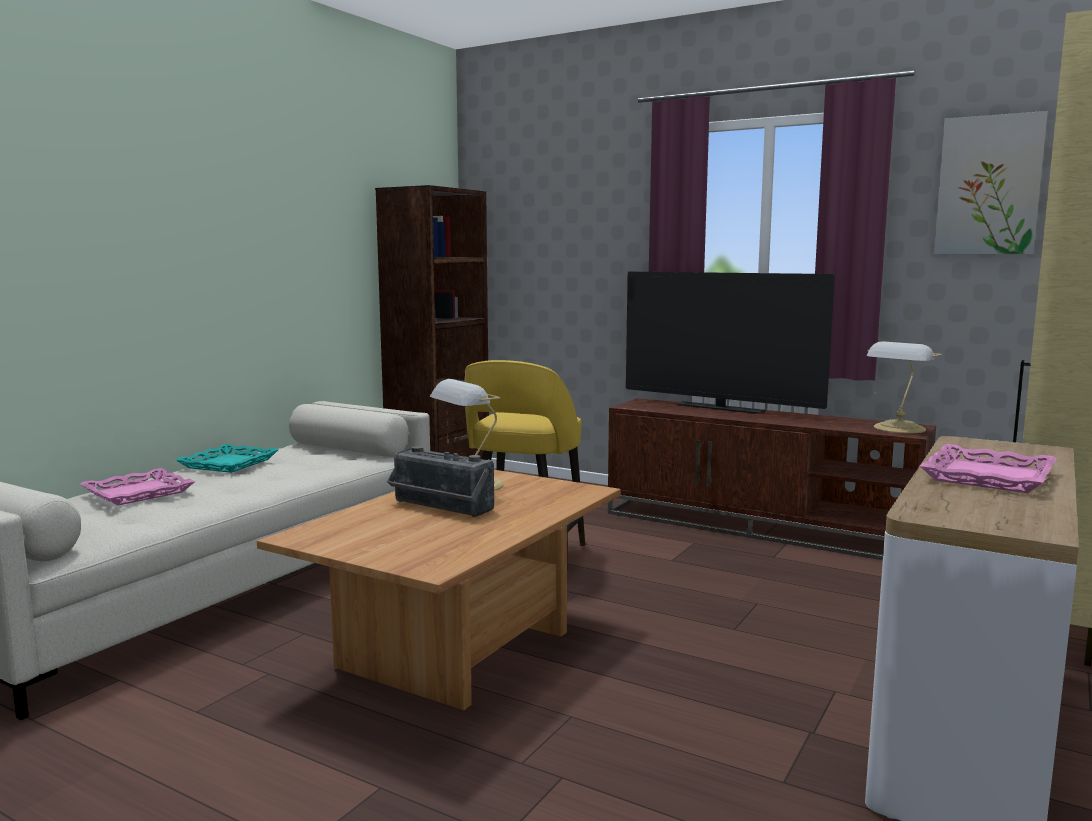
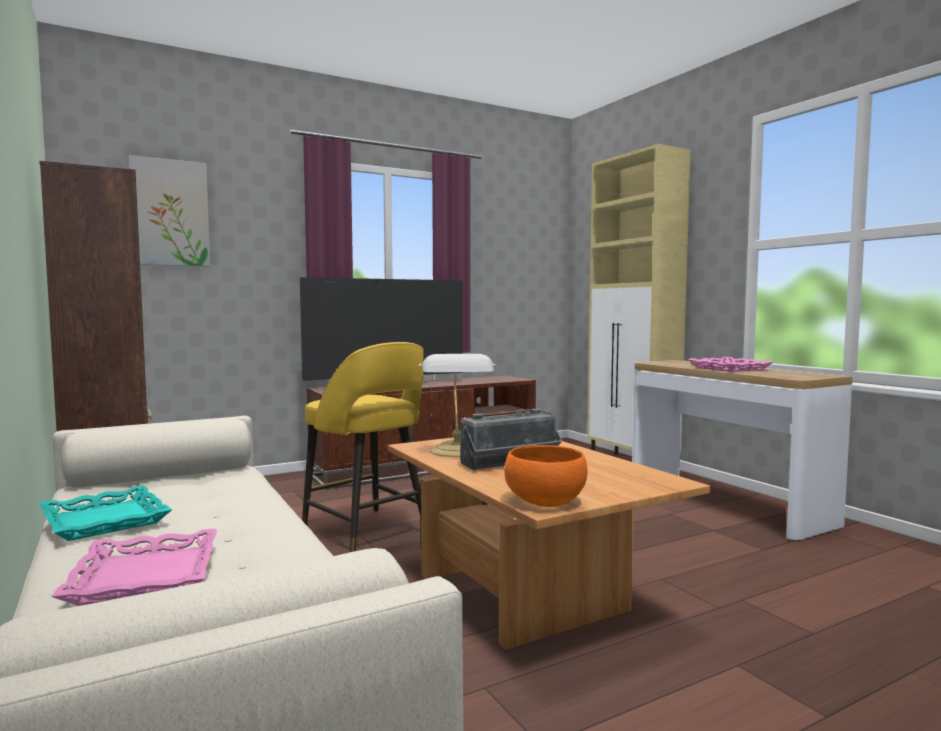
camera: 60 degrees left, 5 degrees down
table lamp [867,341,942,434] -> none
picture [934,111,1048,254] -> picture moved to [129,155,210,267]
none -> orange bowl [504,445,588,507]

